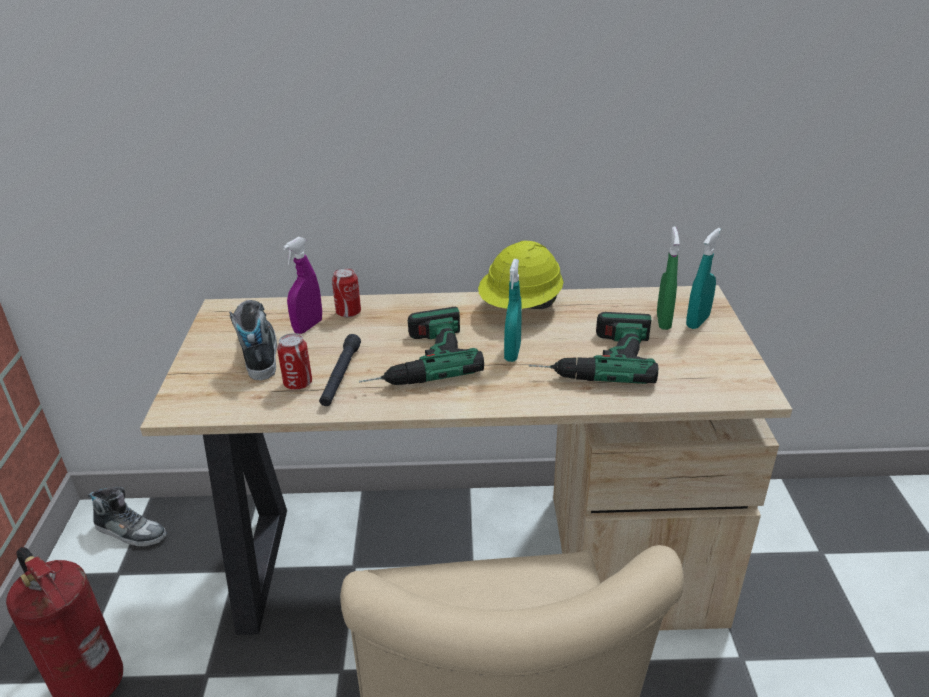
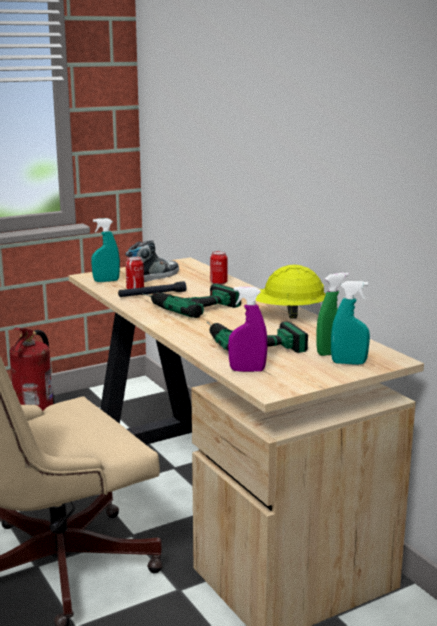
camera: 60 degrees right, 15 degrees down
shoe [88,487,166,547] -> none
purple spray bottle [283,237,322,334] -> purple spray bottle moved to [228,287,267,372]
turquoise spray bottle [504,259,522,362] -> turquoise spray bottle moved to [91,218,120,282]

